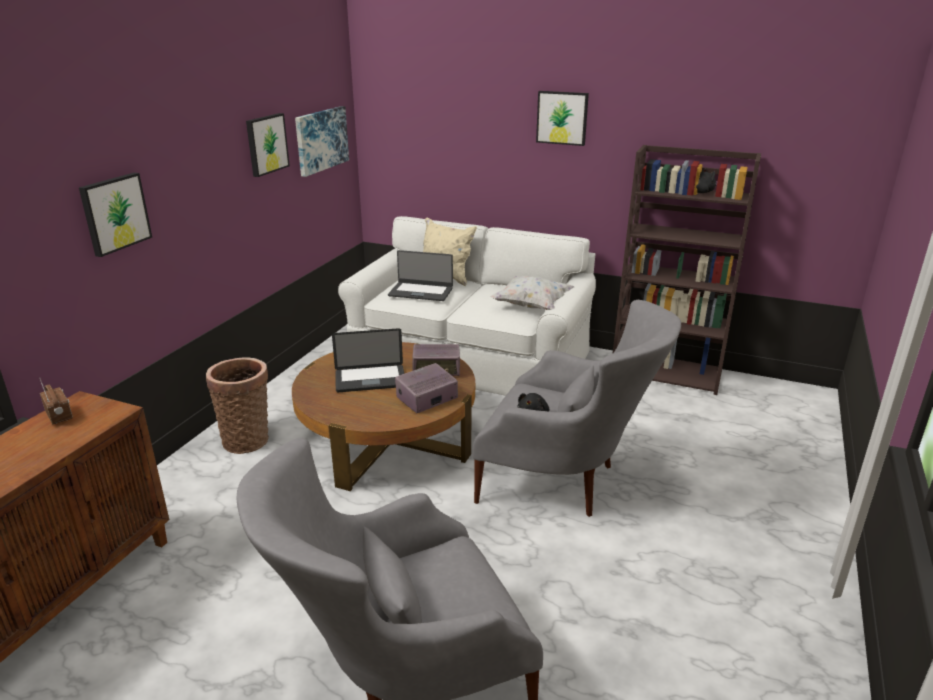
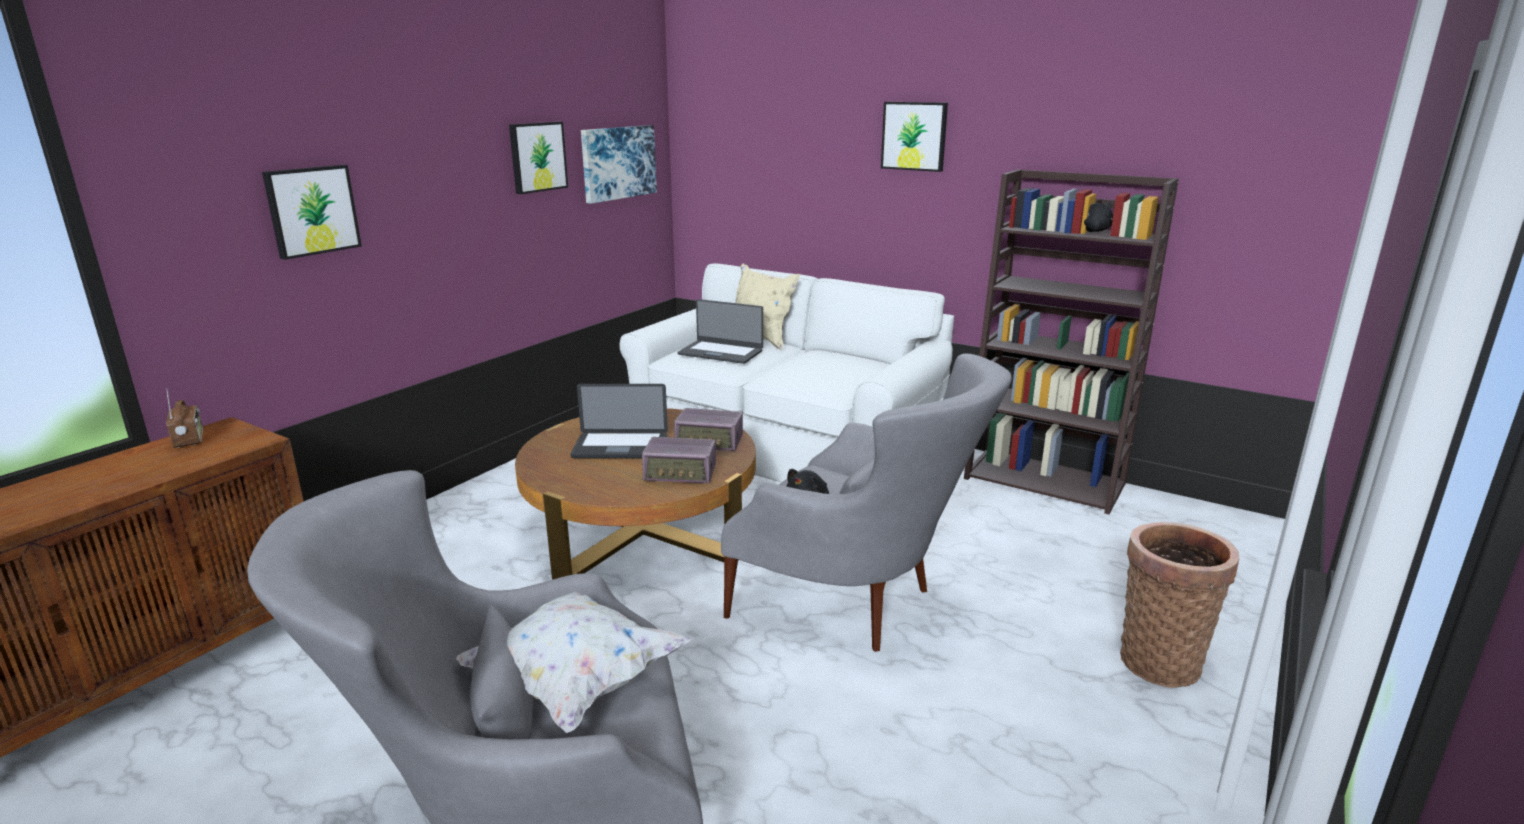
camera: 10 degrees right, 5 degrees down
basket [206,358,269,454] -> basket moved to [1120,522,1239,688]
radio [395,363,458,413] -> radio turned 150 degrees counterclockwise [642,437,716,483]
white pillow [490,276,574,310] -> white pillow moved to [456,591,691,733]

